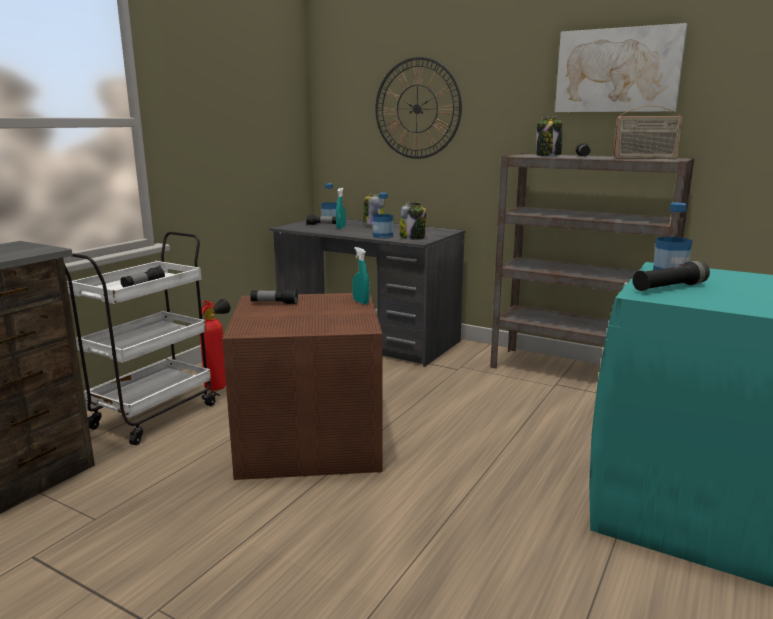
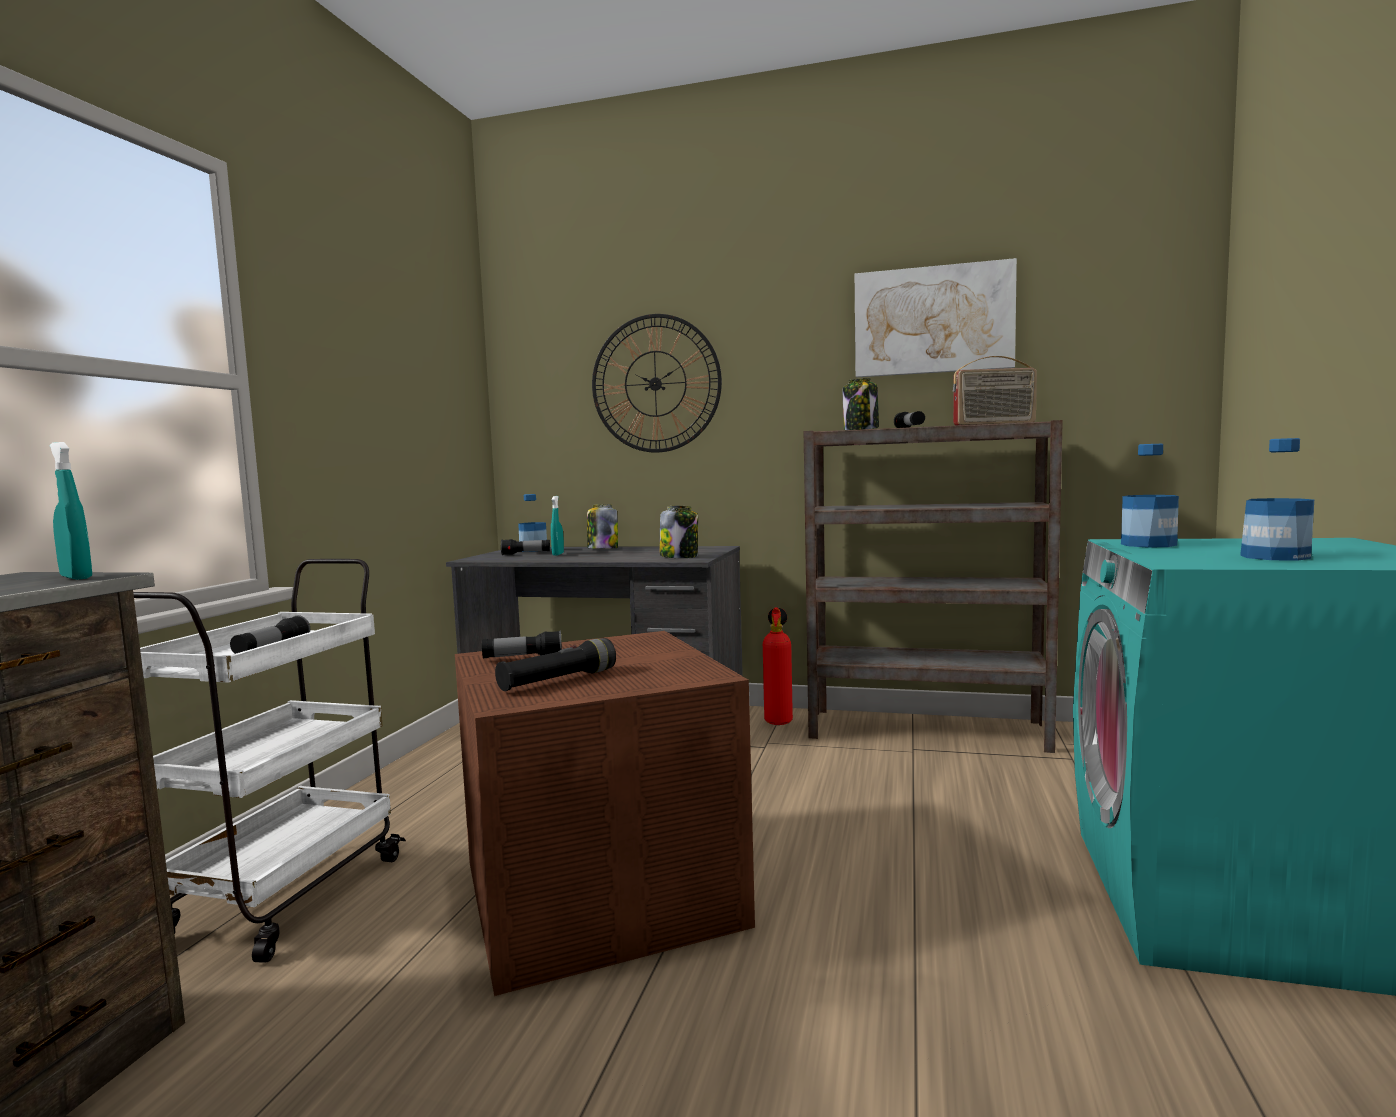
camera: 15 degrees left, 10 degrees down
fire extinguisher [200,299,230,391] -> fire extinguisher moved to [763,608,793,725]
turquoise spray bottle [352,247,370,304] -> turquoise spray bottle moved to [50,442,92,580]
bottle [373,193,393,238] -> bottle moved to [1240,438,1314,561]
black flashlight [632,261,710,291] -> black flashlight moved to [495,638,616,691]

